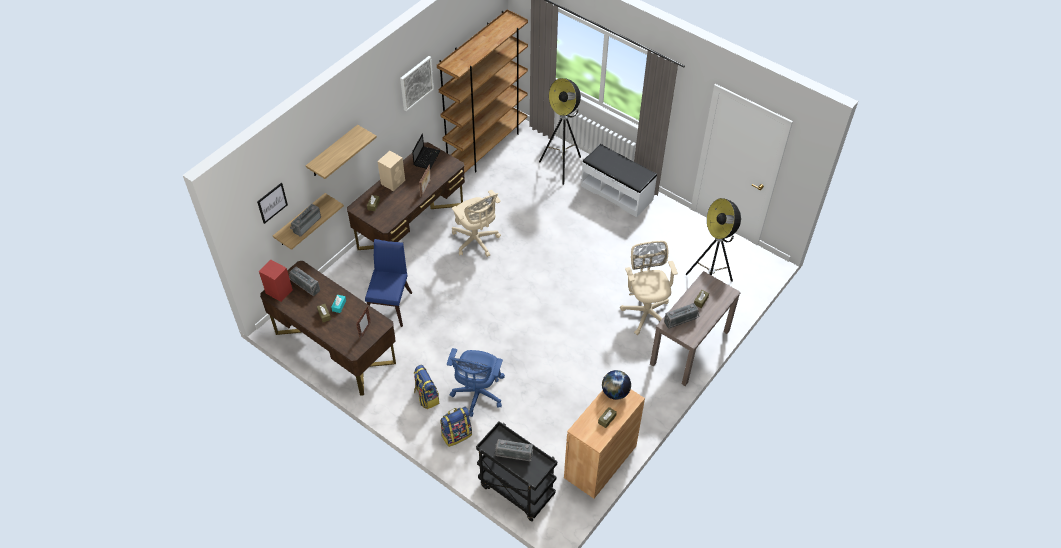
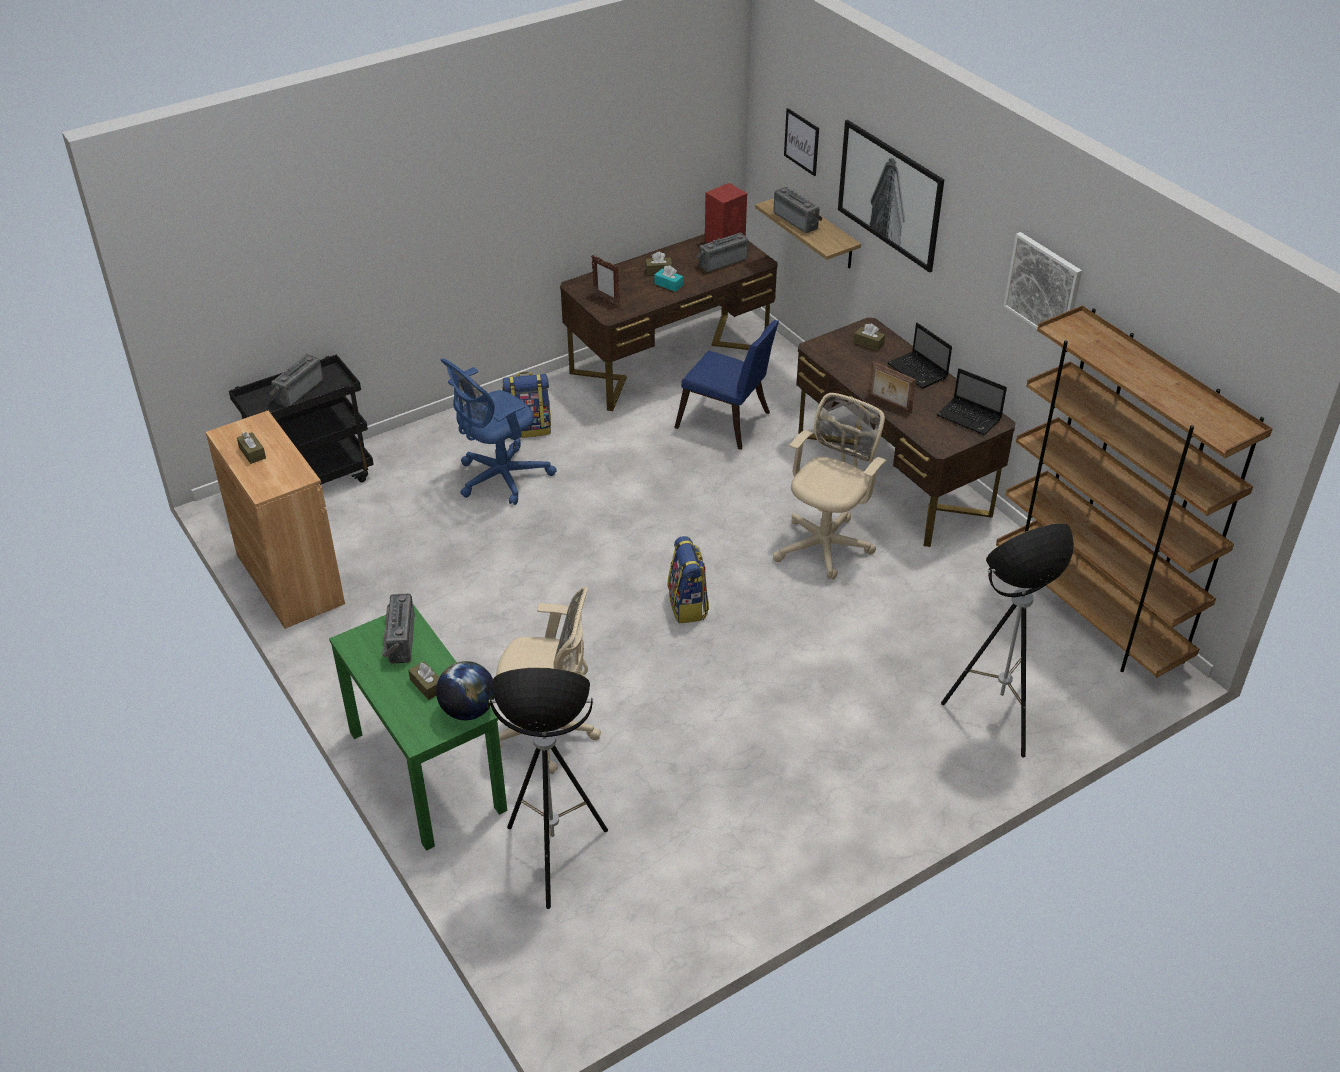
camera: 110 degrees right, 10 degrees down
shelf [306,125,377,179] -> picture [838,120,944,273]
beige speaker [378,151,405,191] -> laptop [887,323,952,389]
backpack [440,407,472,447] -> backpack moved to [668,536,709,623]
blue office chair [447,348,505,417] -> blue office chair turned 75 degrees counterclockwise [440,358,557,505]
beige office chair [452,190,501,257] -> beige office chair turned 135 degrees clockwise [773,393,886,580]
white bench [581,144,657,217] -> none
globe [602,370,631,400] -> globe moved to [436,661,494,720]
brown console table [650,271,741,386] -> green console table [329,604,507,851]

